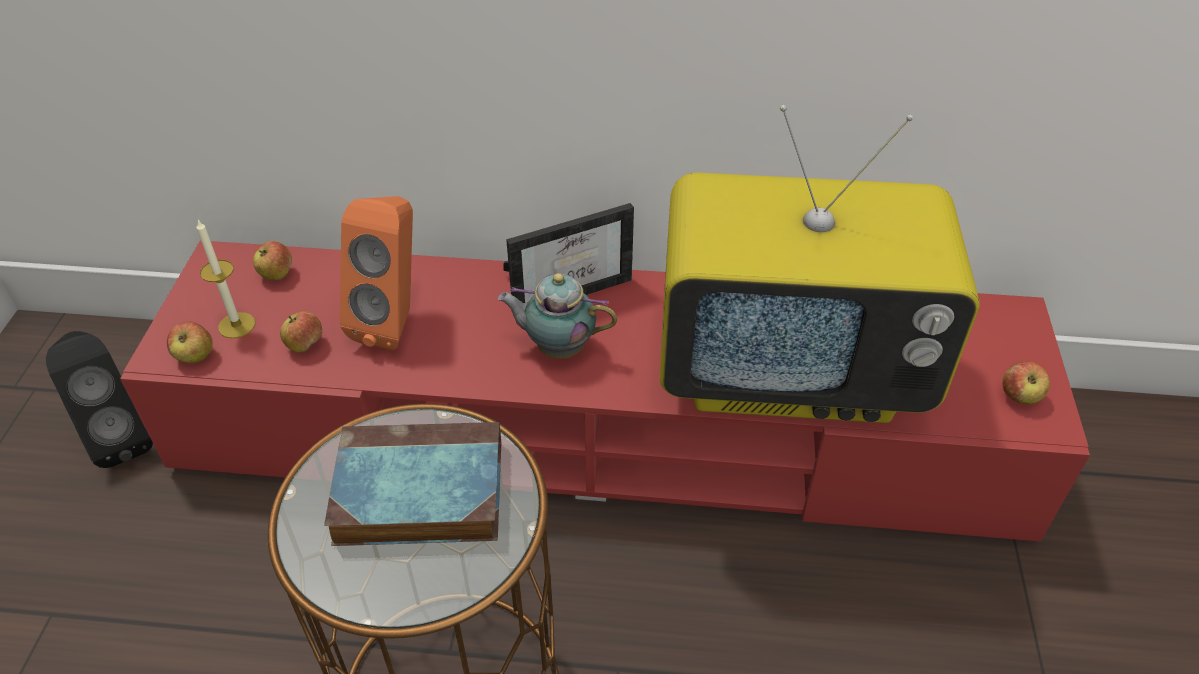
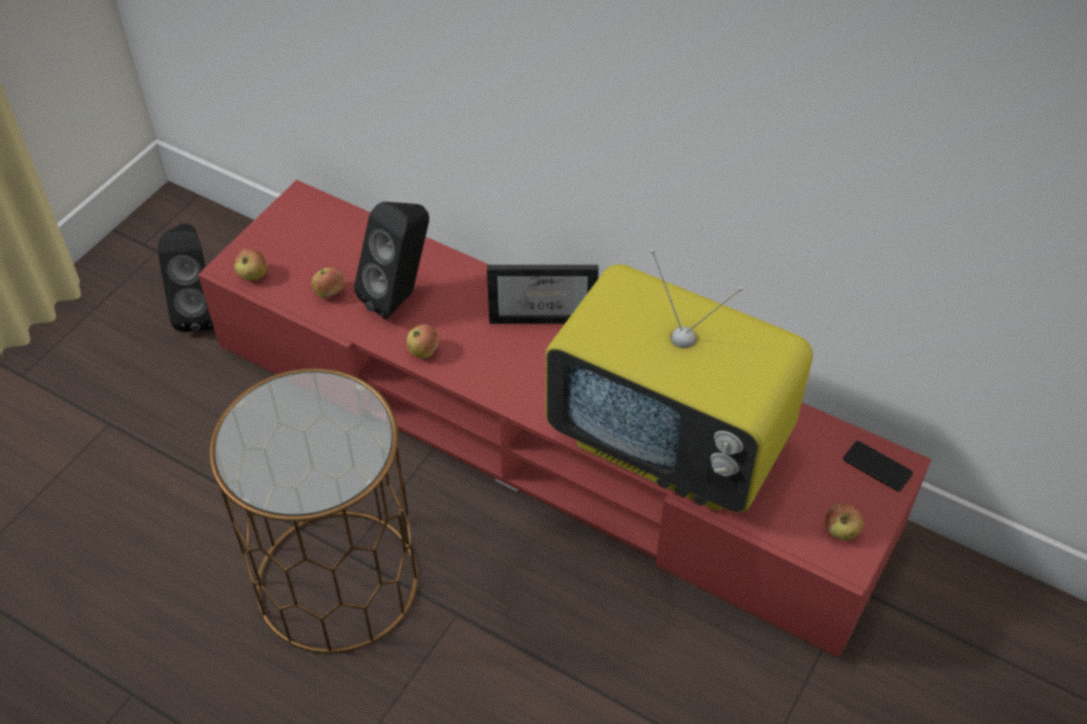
camera: 25 degrees right, 5 degrees up
candle [197,220,255,338] -> none
apple [253,241,292,280] -> apple moved to [406,324,439,358]
book [324,422,501,546] -> none
orange speaker [340,196,413,350] -> black speaker [354,202,429,320]
teapot [498,273,617,359] -> none
none -> phone [843,441,913,492]

